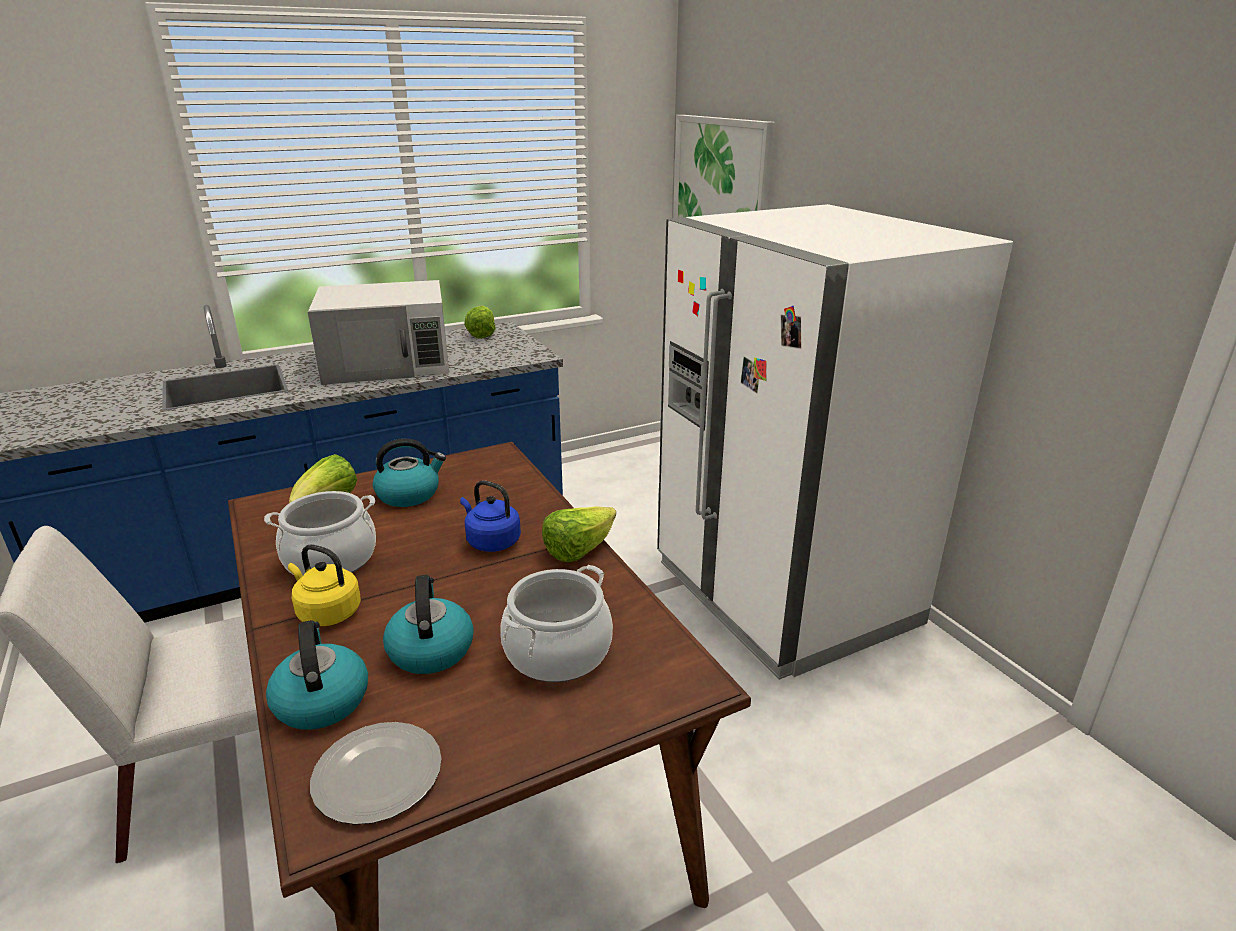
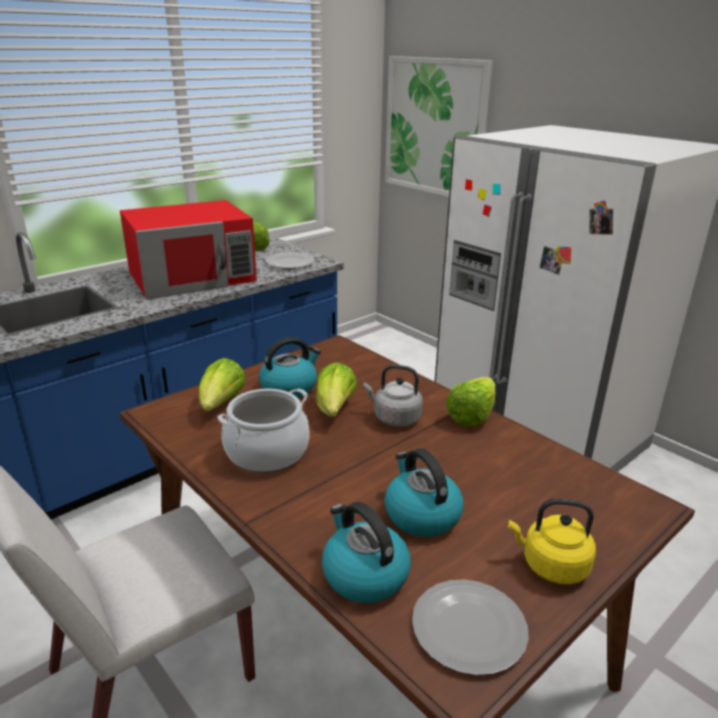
camera: 15 degrees left, 0 degrees up
yellow kettle [288,544,361,626] -> yellow kettle moved to [508,499,596,584]
white microwave [308,280,449,385] -> red microwave [120,200,257,300]
blue kettle [460,480,521,552] -> grey kettle [364,365,423,427]
cooking pot [500,565,613,682] -> none
none -> plate [266,253,315,269]
none -> lettuce [316,362,358,417]

